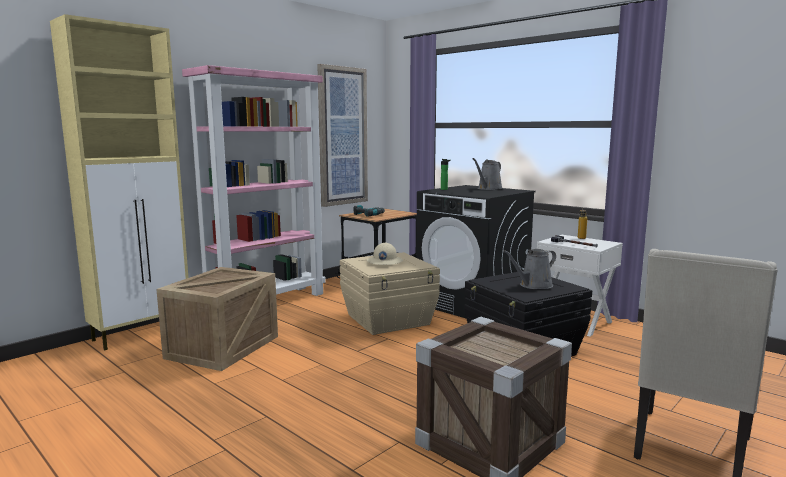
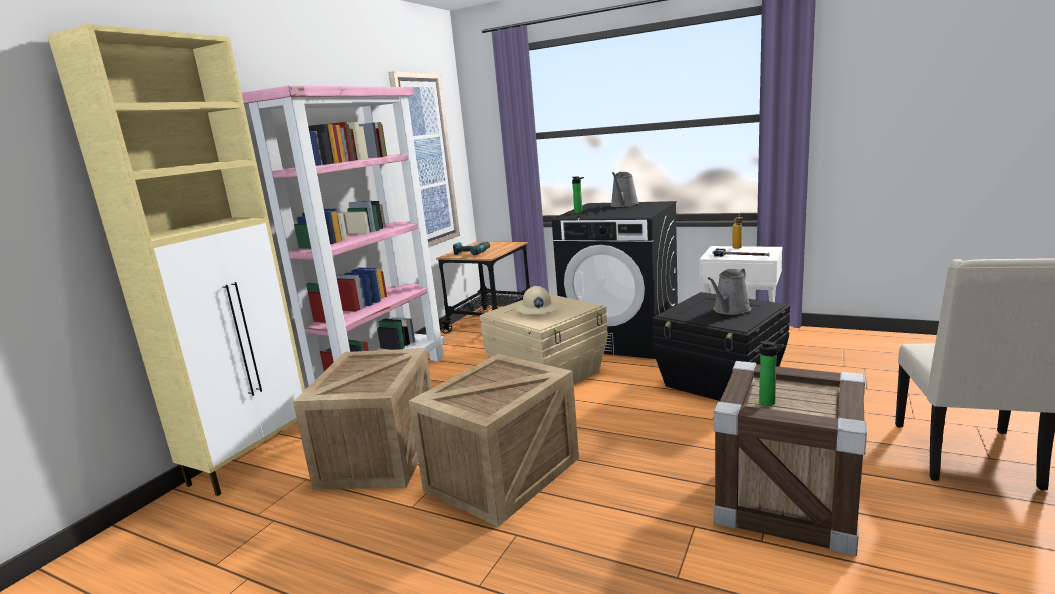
camera: 15 degrees left, 5 degrees up
none -> crate [409,354,579,527]
none -> bottle [759,341,784,406]

